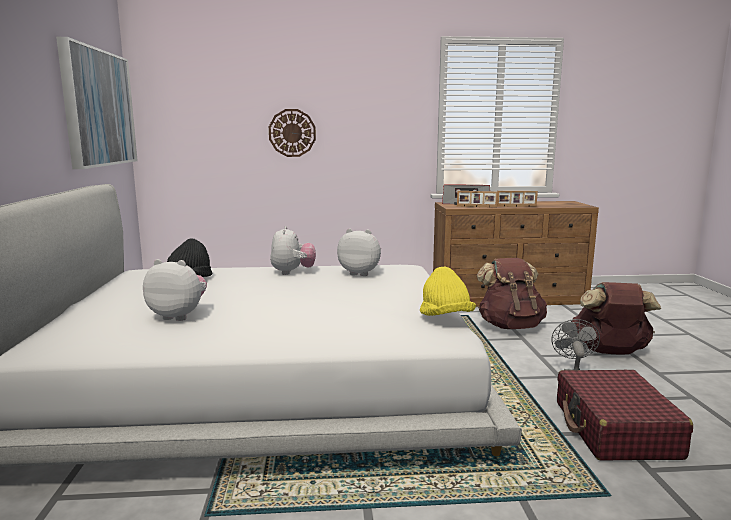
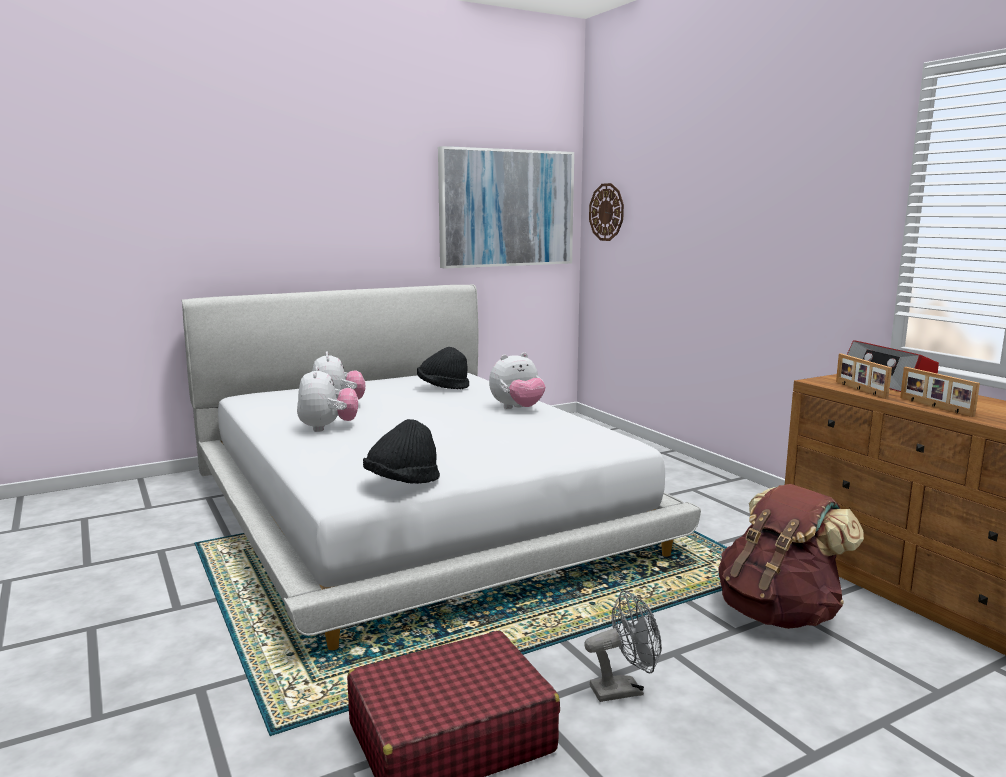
camera: 65 degrees right, 0 degrees up
wall clock [269,109,316,157] -> wall clock moved to [589,183,624,241]
plush toy [337,228,381,276] -> plush toy moved to [297,366,358,432]
yellow hat [420,267,476,316] -> black hat [363,419,440,484]
brown backpack [571,282,661,355] -> none

